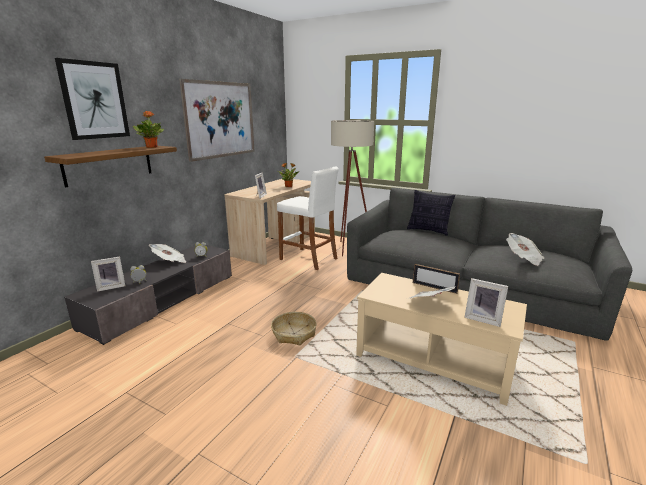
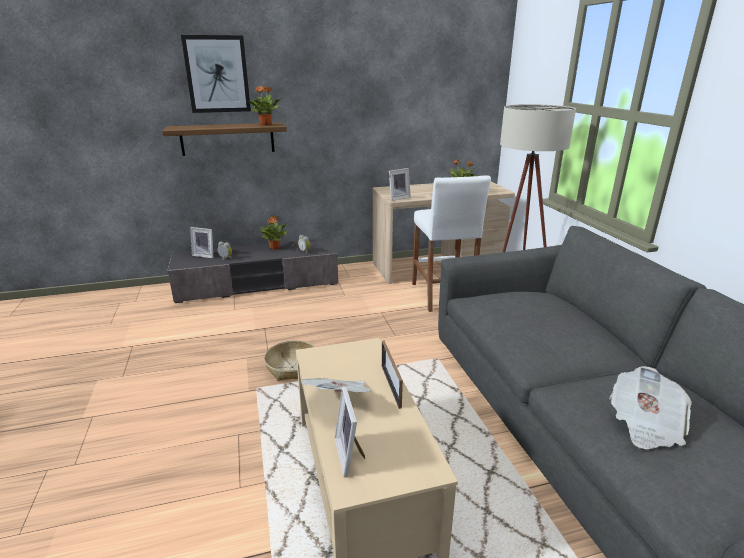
camera: 45 degrees right, 5 degrees up
newspaper [149,244,186,263] -> potted plant [261,215,288,250]
picture [179,79,255,162] -> none
pillow [407,190,455,236] -> none

